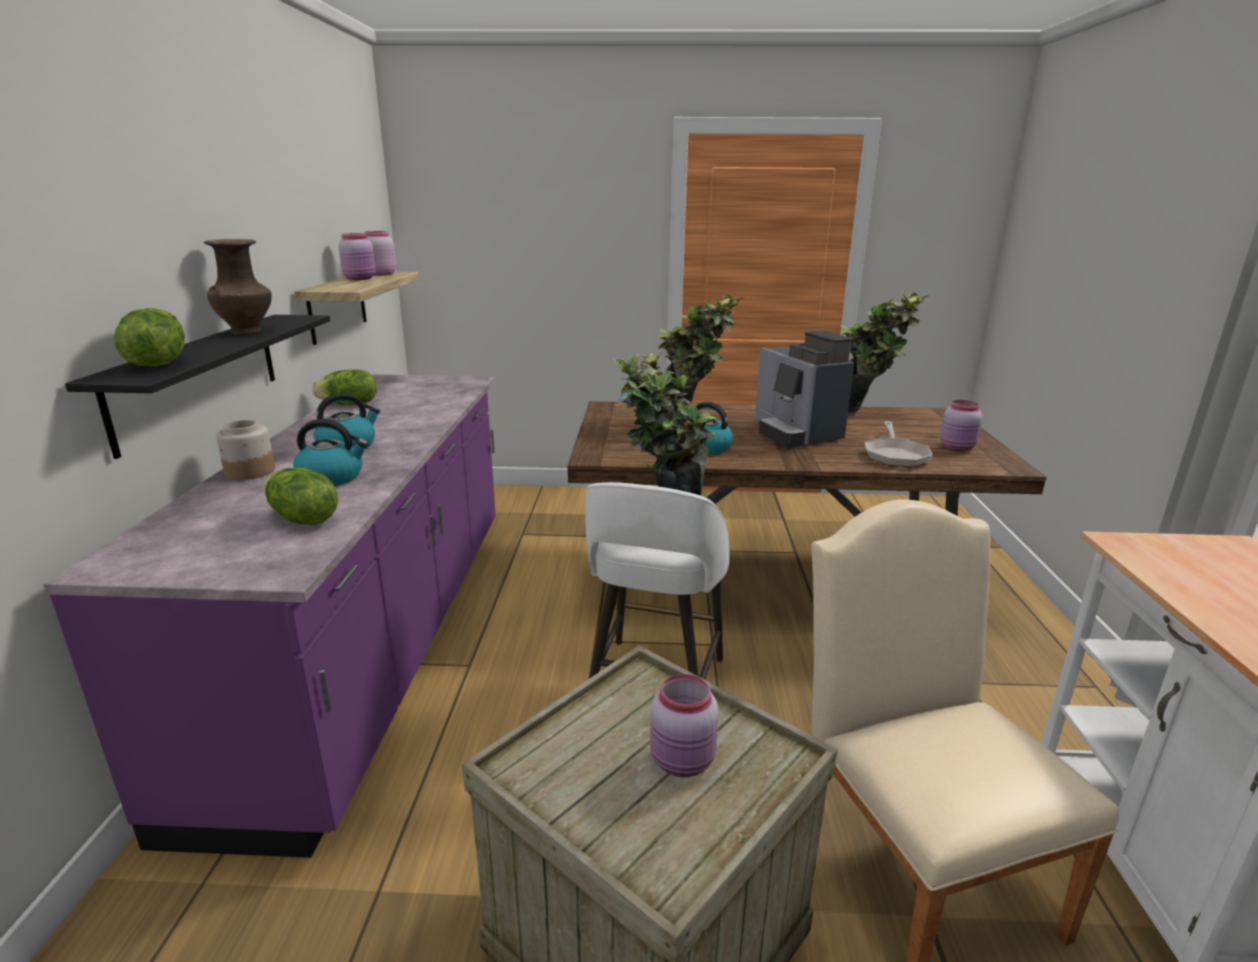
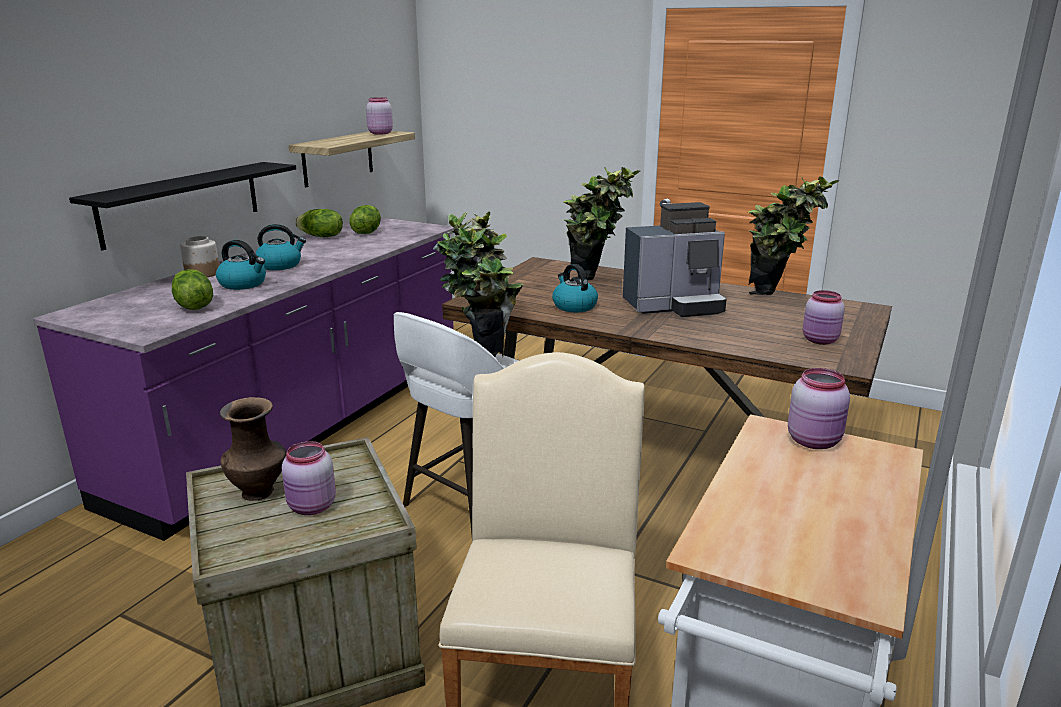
camera: 25 degrees right, 0 degrees up
lettuce [114,308,185,366] -> lettuce moved to [349,205,381,234]
brown vase [204,239,272,334] -> brown vase moved to [220,397,286,501]
pink jar [339,233,375,280] -> pink jar moved to [788,368,850,449]
coffee machine [755,330,854,448] -> coffee machine turned 105 degrees counterclockwise [623,202,727,317]
frying pan [865,421,933,467] -> none

